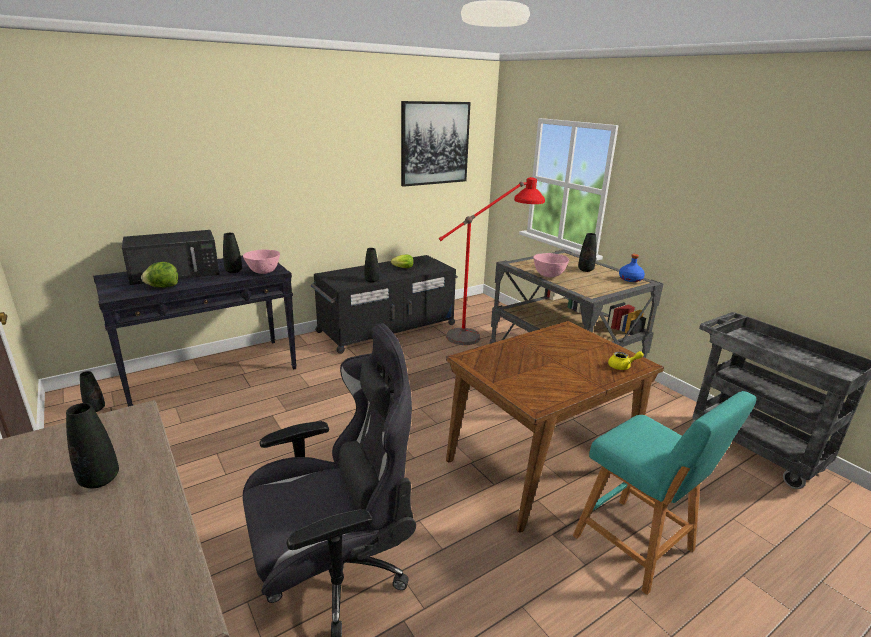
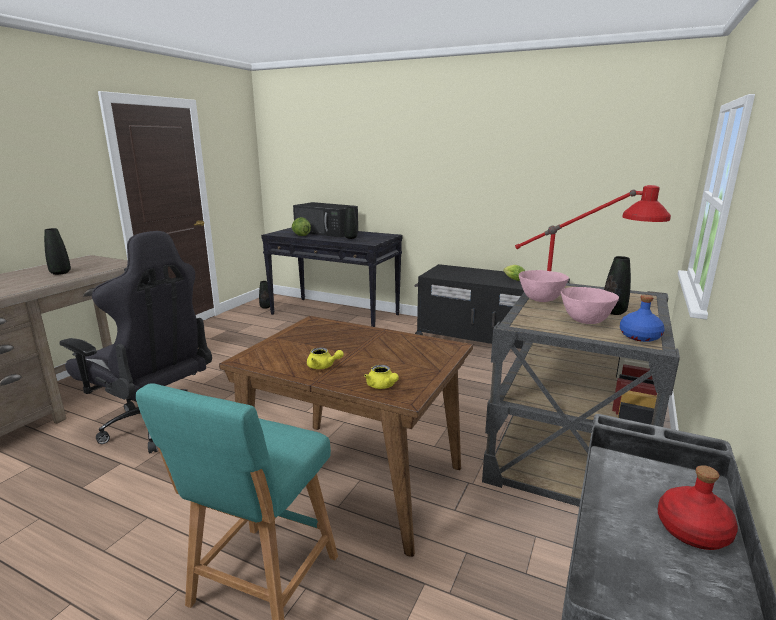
camera: 60 degrees right, 5 degrees down
pink bowl [243,249,280,274] -> pink bowl moved to [561,287,619,324]
black vase [364,248,379,283] -> none
picture [401,101,471,187] -> none
none -> yellow teapot [307,348,344,369]
none -> red bottle [658,465,738,550]

